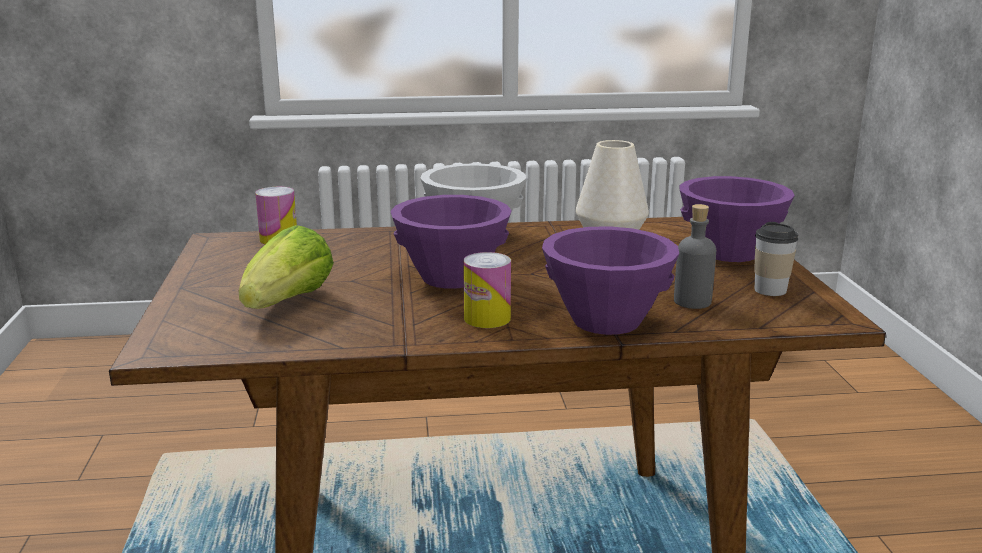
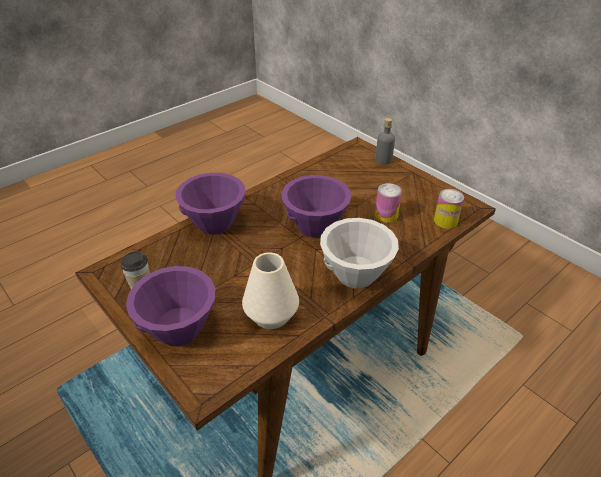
camera: 145 degrees right, 20 degrees up
lettuce [239,225,334,309] -> none
can [463,252,511,328] -> can moved to [375,183,402,223]
grey bottle [674,204,716,309] -> grey bottle moved to [375,118,395,165]

